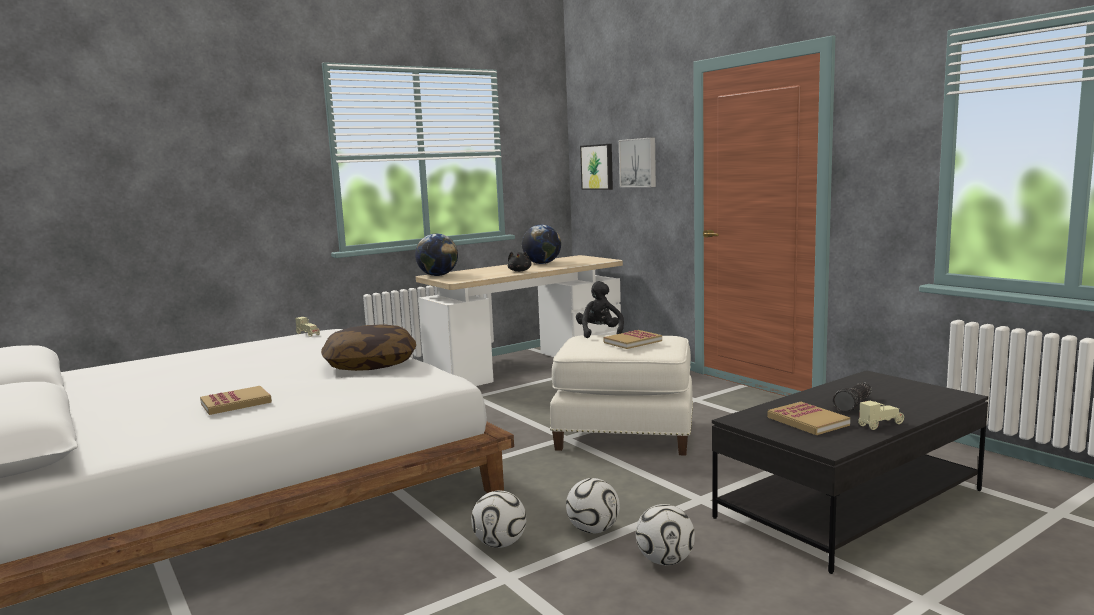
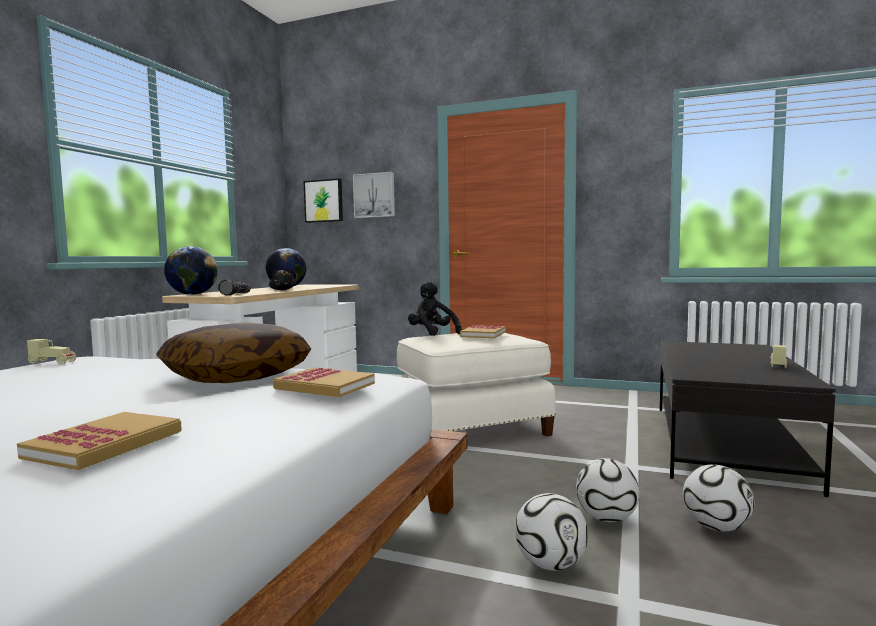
camera: 35 degrees left, 5 degrees down
book [767,402,850,435] -> book moved to [273,368,375,397]
flashlight [833,382,872,412] -> flashlight moved to [218,279,251,296]

